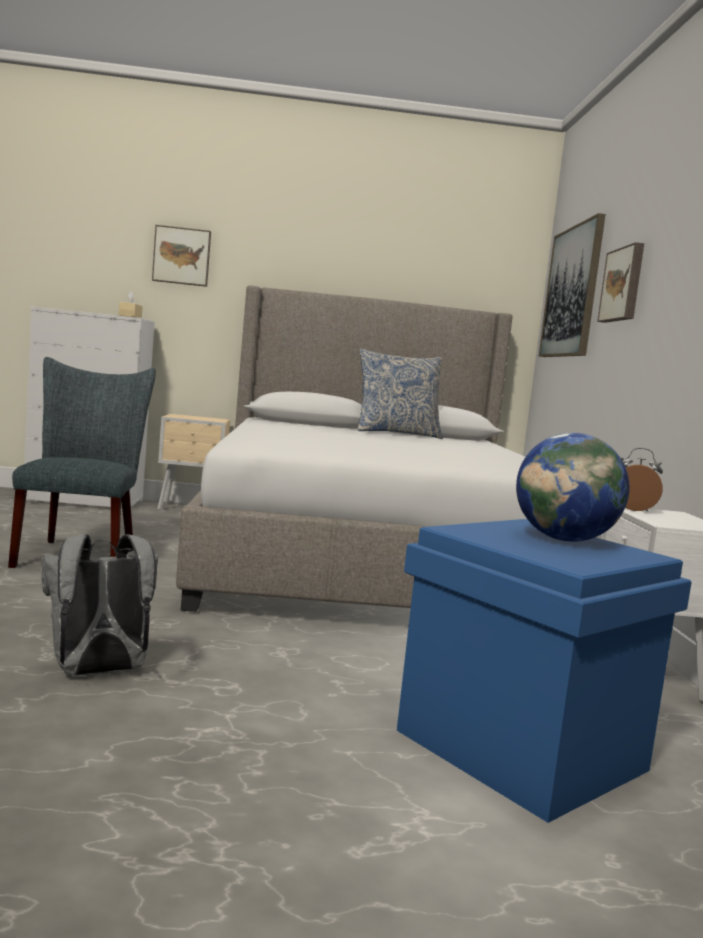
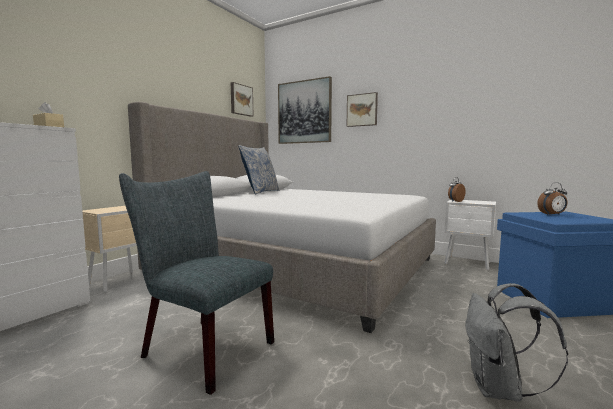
camera: 55 degrees left, 0 degrees up
picture [152,225,211,287] -> picture moved to [231,82,253,117]
globe [516,433,630,542] -> alarm clock [537,182,567,215]

